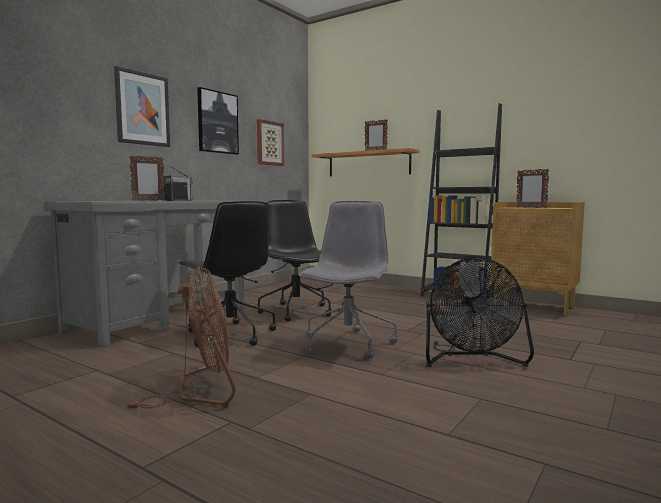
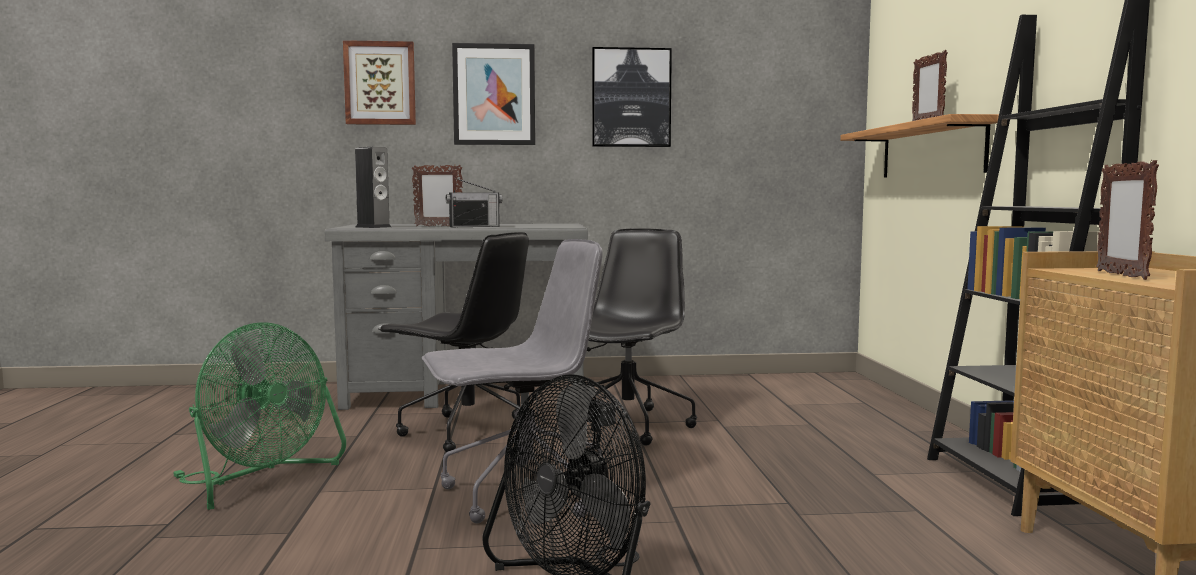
camera: 50 degrees right, 0 degrees up
brown fan [126,267,236,408] -> green fan [174,322,346,510]
black office chair [178,201,276,347] -> black office chair turned 75 degrees counterclockwise [378,232,529,452]
picture [257,119,284,166] -> picture moved to [343,40,416,125]
none -> speaker [355,146,391,228]

